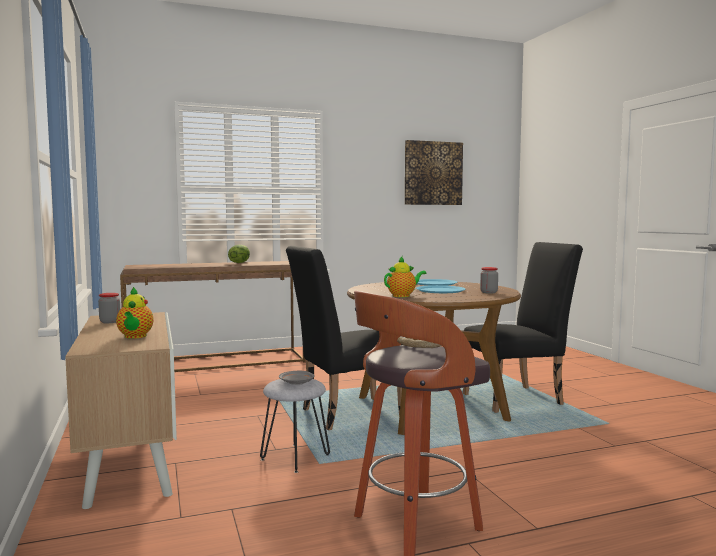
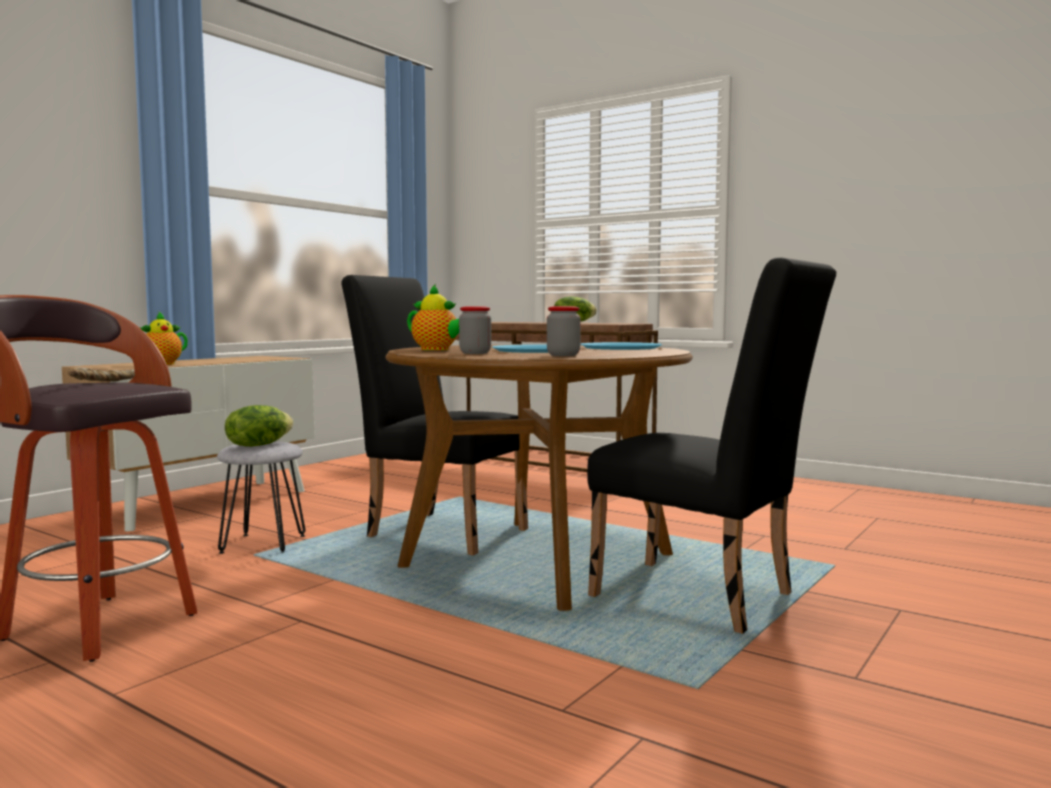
camera: 55 degrees right, 0 degrees up
jar [98,293,120,323] -> jar moved to [459,306,491,354]
grey plate [279,371,315,385] -> lettuce [225,405,293,447]
picture [405,140,463,205] -> none

